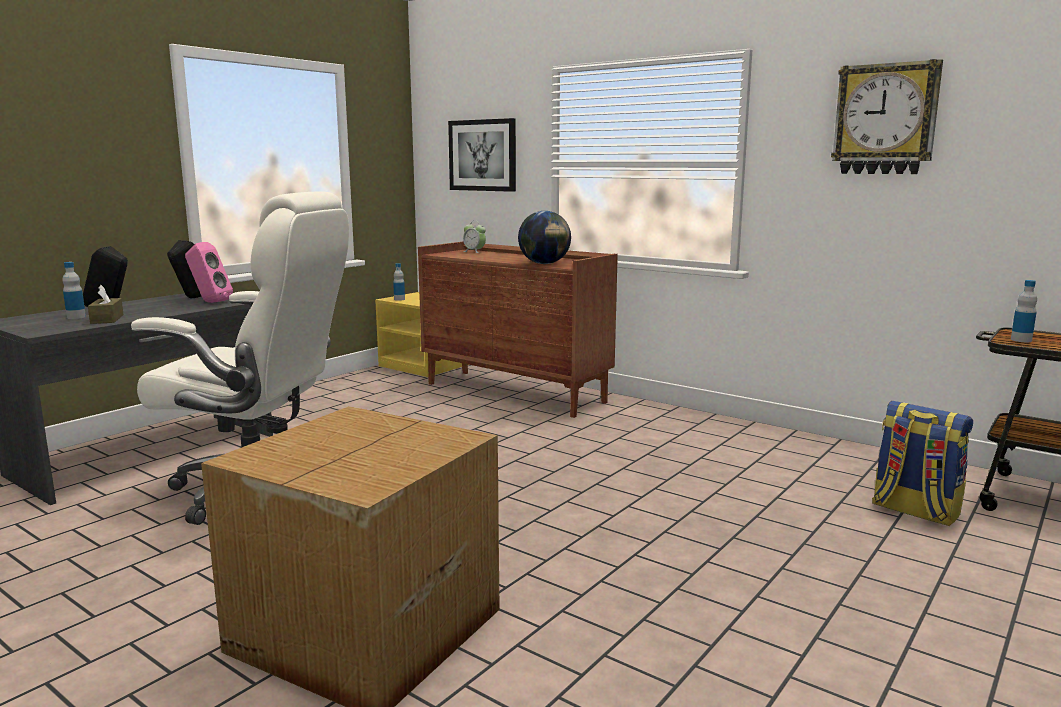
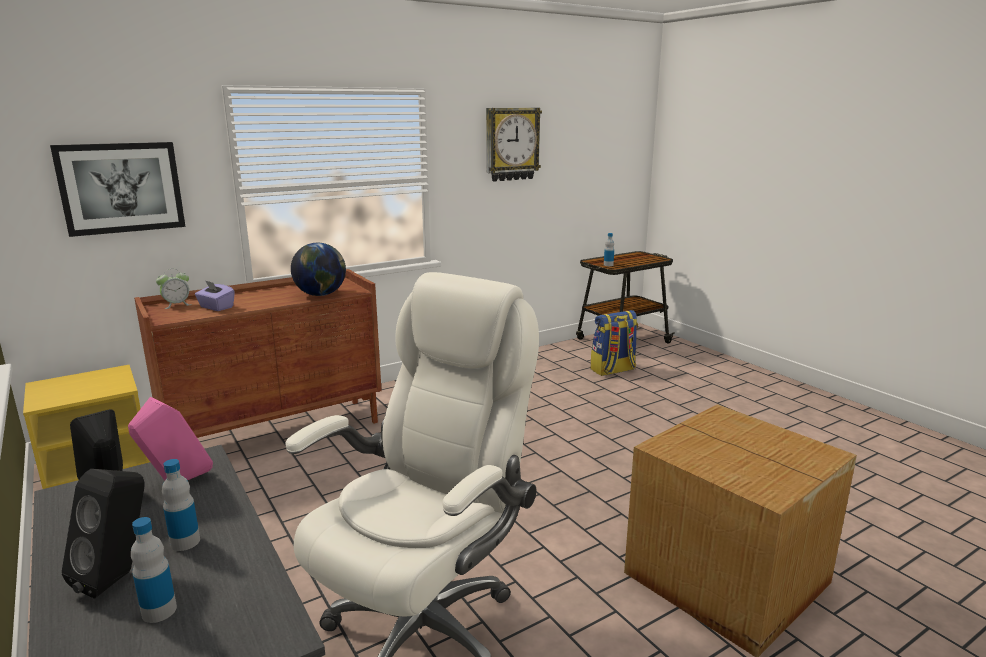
camera: 70 degrees left, 5 degrees up
brown tissue box [88,285,124,324] -> none
bottle [393,263,405,301] -> bottle moved to [162,459,200,551]
none -> purple tissue box [195,280,235,311]

